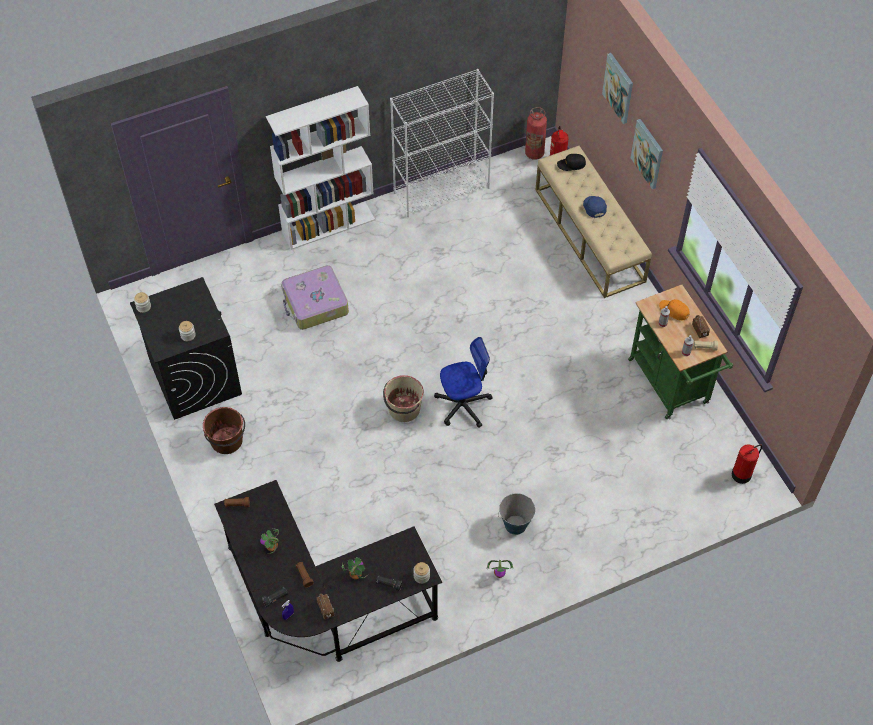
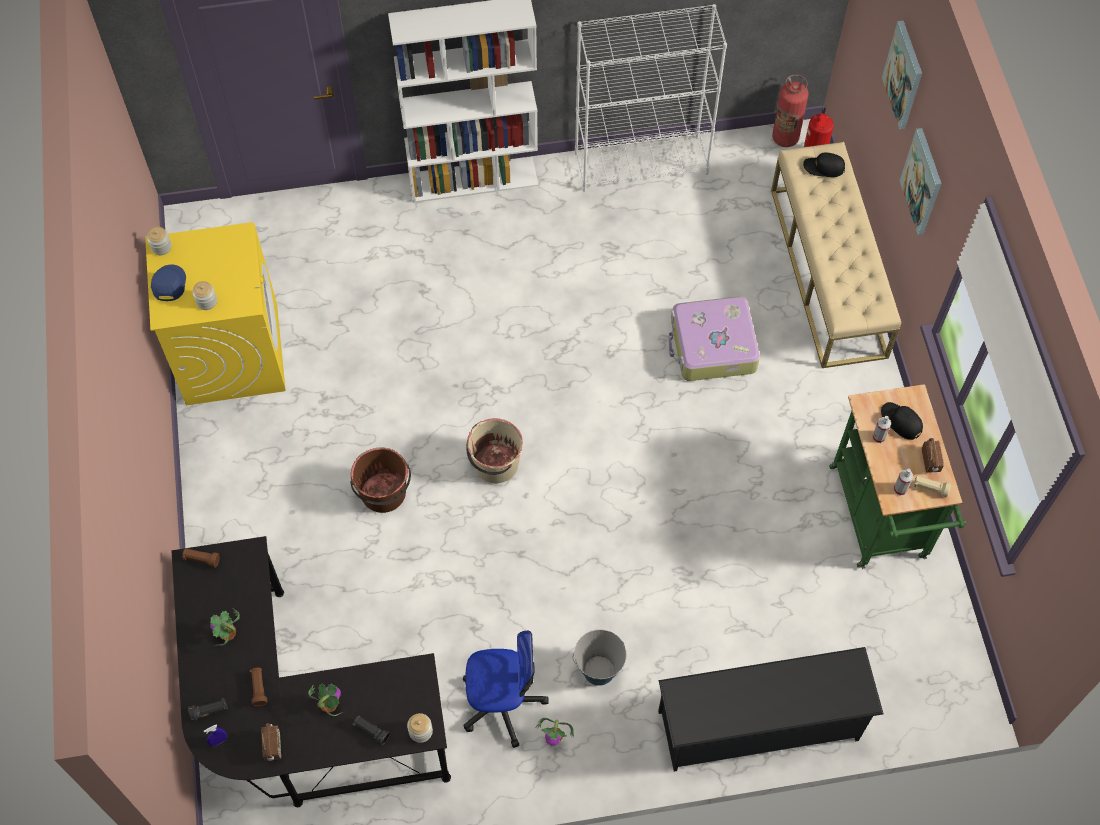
camera: 15 degrees right, 5 degrees up
black washing machine [130,277,242,420] -> yellow washing machine [145,222,286,405]
brown bucket [203,407,245,454] -> brown bucket moved to [350,447,411,513]
suitcase [281,265,349,330] -> suitcase moved to [669,296,760,381]
office chair [434,337,493,428] -> office chair moved to [463,631,549,748]
blue cap [583,196,607,218] -> blue cap moved to [151,265,186,301]
orange cap [659,299,690,321] -> black cap [881,402,923,440]
fire extinguisher [732,444,762,484] -> none
none -> black shoe rack [658,647,883,772]

